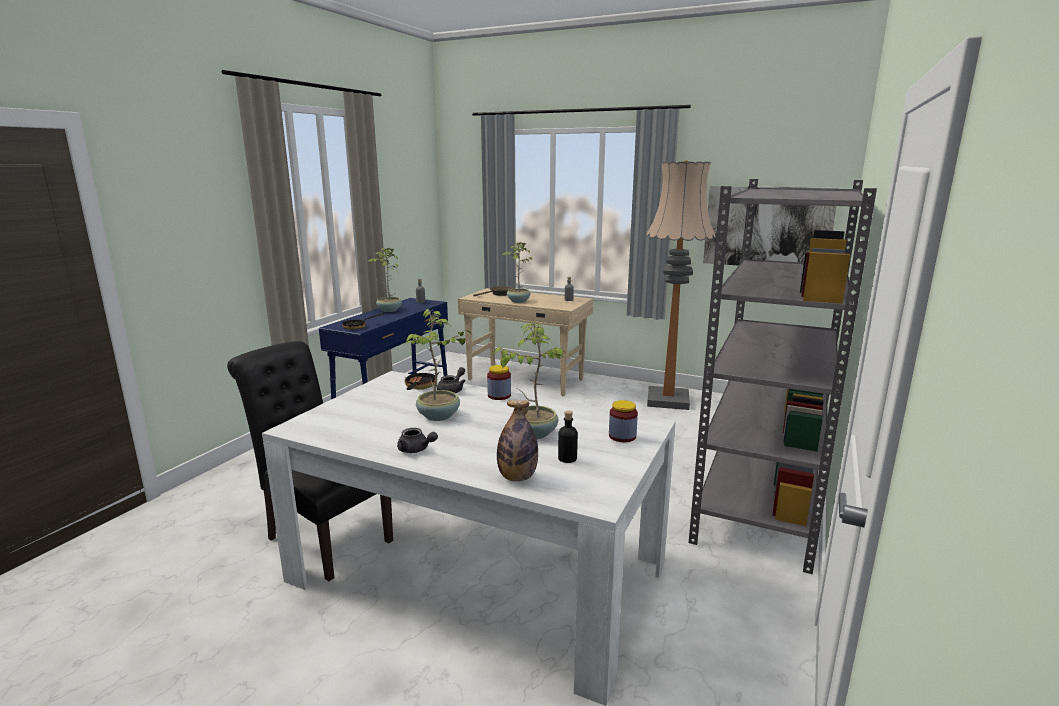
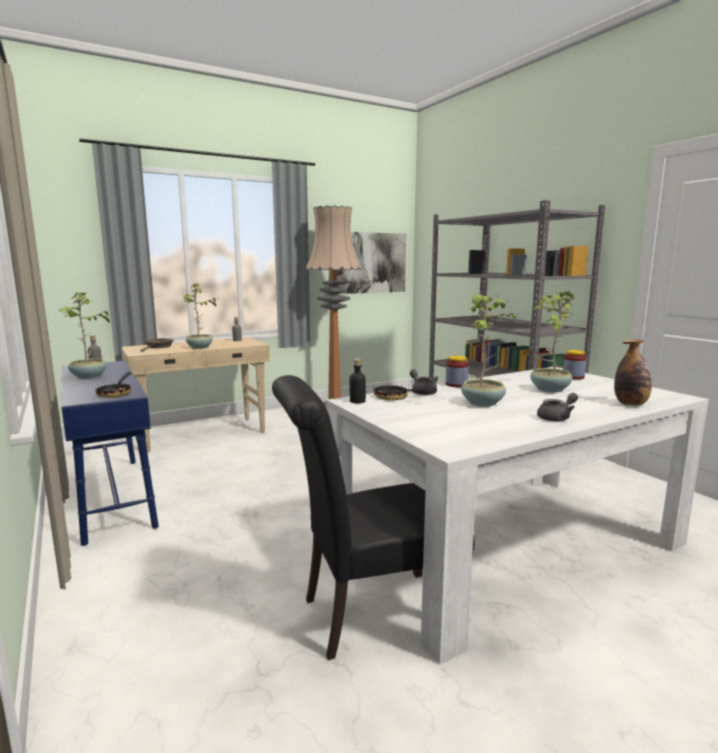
camera: 55 degrees left, 5 degrees down
black bottle [558,411,578,463] -> black bottle moved to [349,359,366,403]

